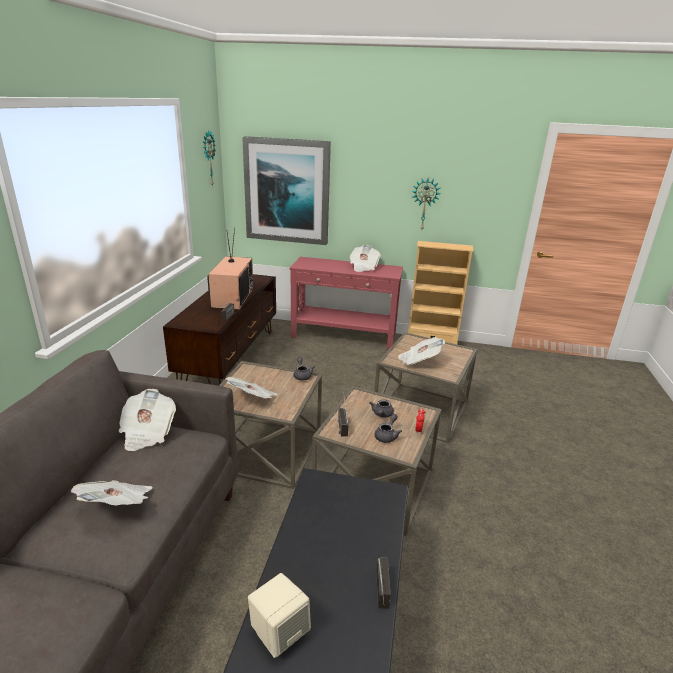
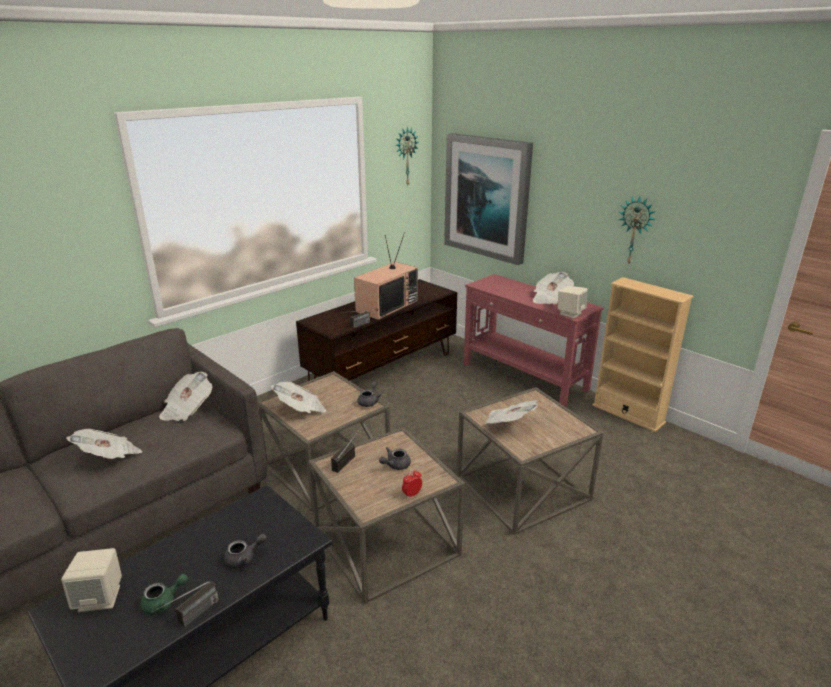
camera: 35 degrees right, 0 degrees up
grey teapot [375,414,402,443] -> grey teapot moved to [224,534,267,569]
none -> green teapot [140,574,188,615]
none -> beige speaker [558,286,587,318]

